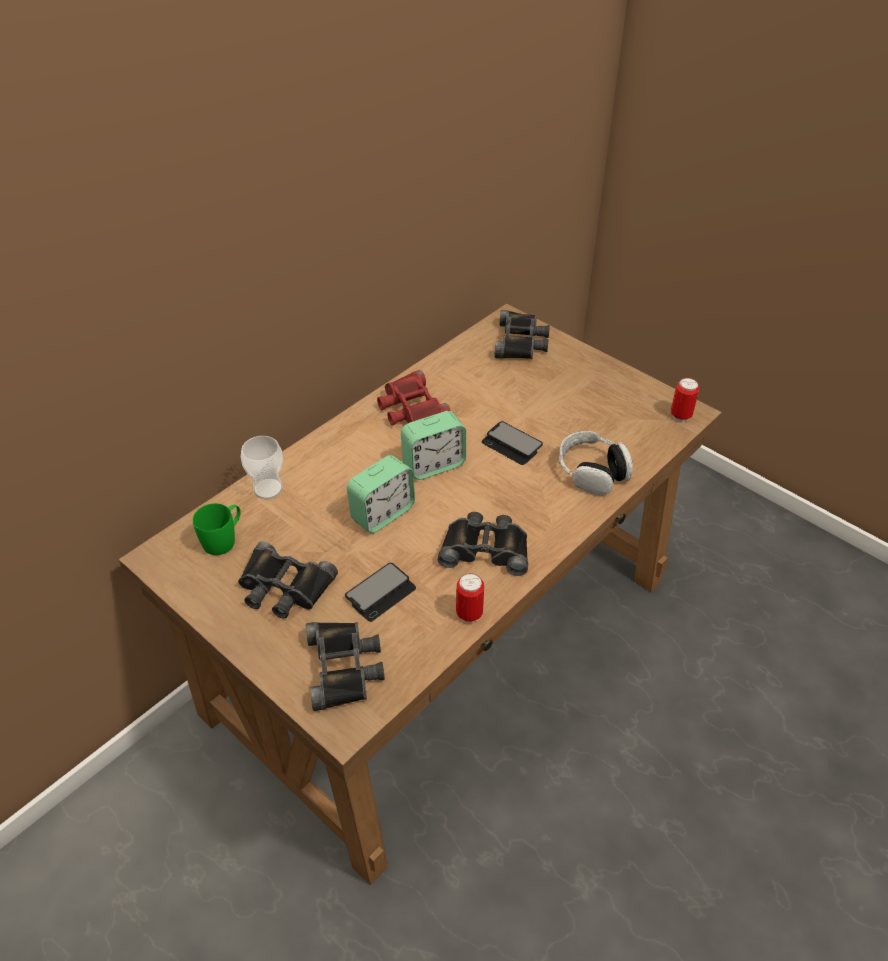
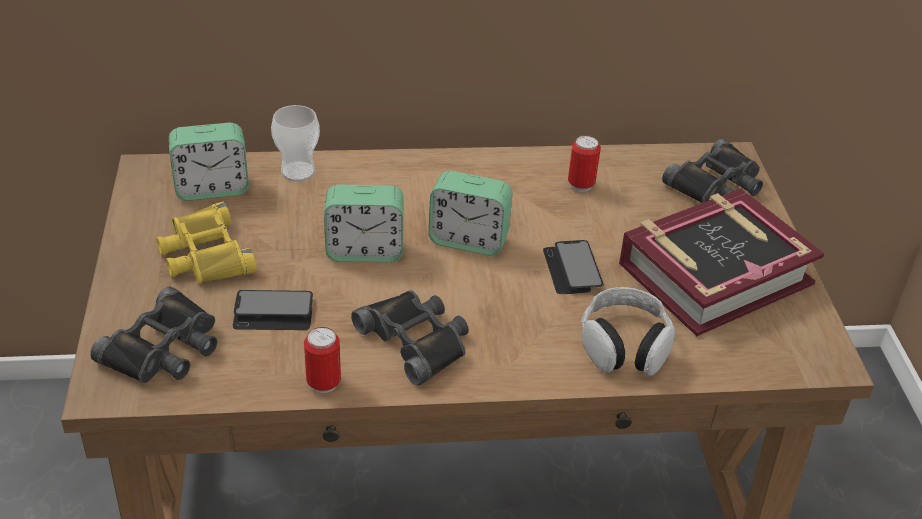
camera: 40 degrees right, 5 degrees down
green mug [193,503,241,555] -> alarm clock [169,122,249,201]
black binoculars [238,542,338,618] -> yellow binoculars [157,202,257,284]
red binoculars [377,370,451,426] -> none
can [671,378,699,422] -> can moved to [568,135,601,192]
none -> book [619,189,824,336]

